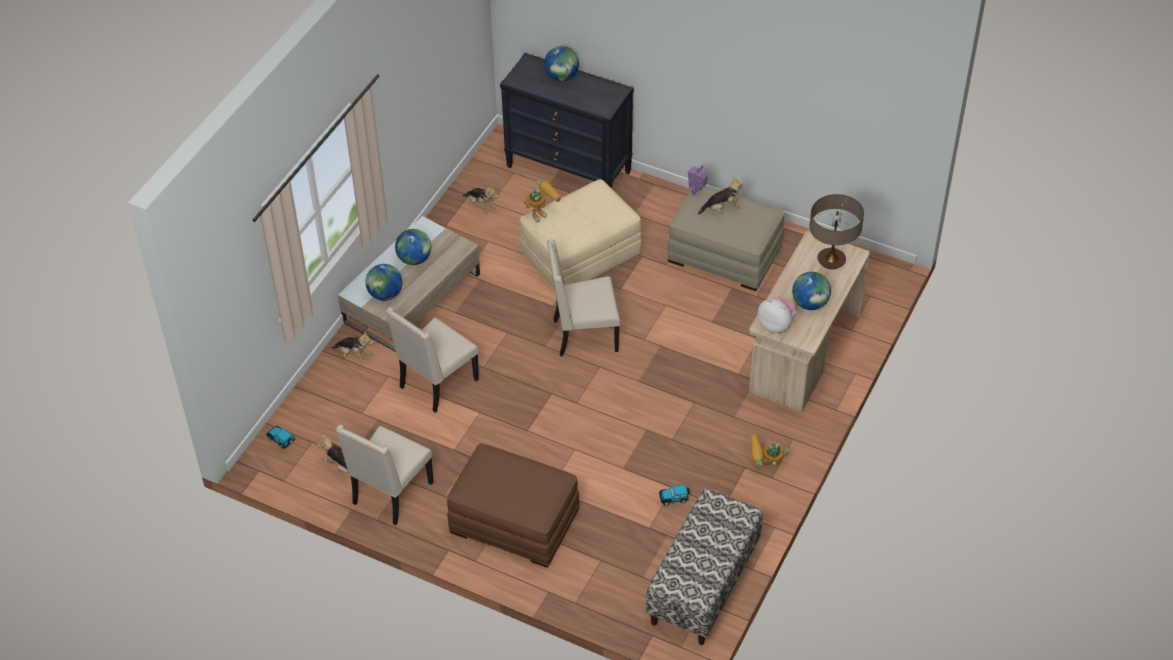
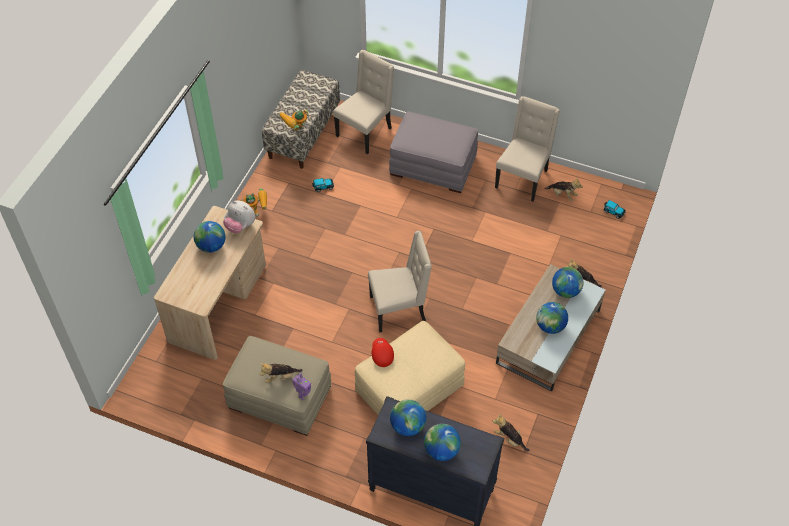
camera: 175 degrees right, 5 degrees up
beige chair [386,307,479,413] -> beige chair moved to [333,50,394,154]
brown ottoman [447,443,579,568] -> grey ottoman [389,112,478,193]
toy robot [524,181,561,222] -> toy robot moved to [279,108,309,130]
table lamp [809,194,864,269] -> none
none -> red cap [372,338,394,367]
none -> globe [390,399,426,436]

